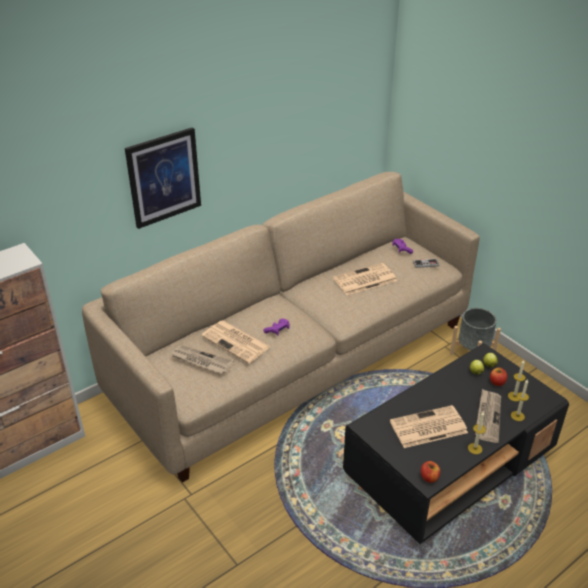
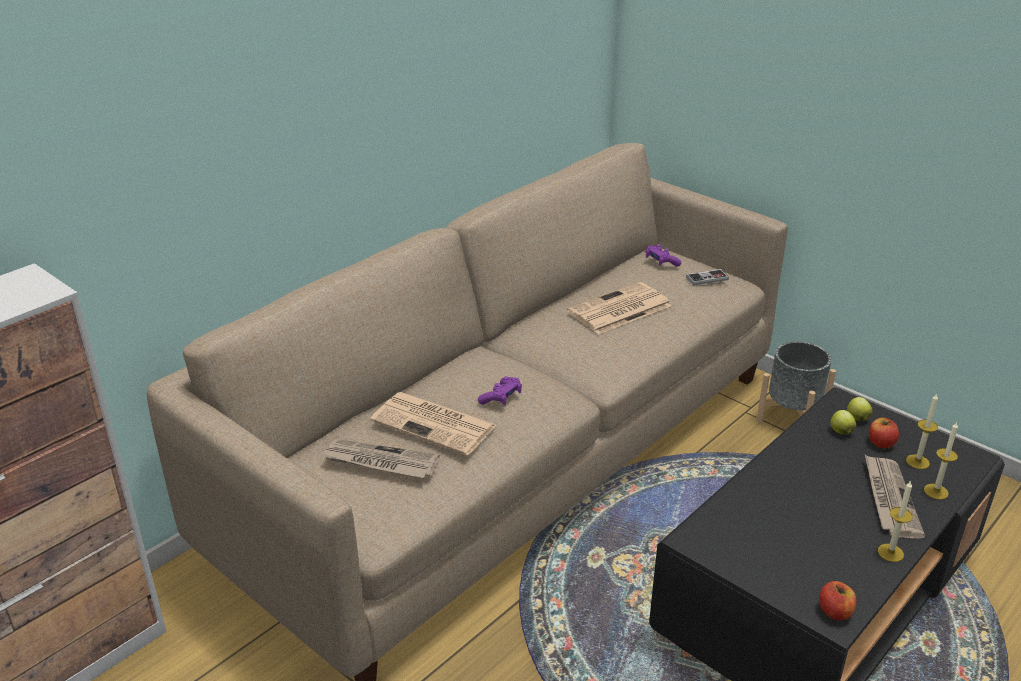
camera: 10 degrees left, 5 degrees down
picture [125,127,201,229] -> none
newspaper [390,405,468,448] -> none

